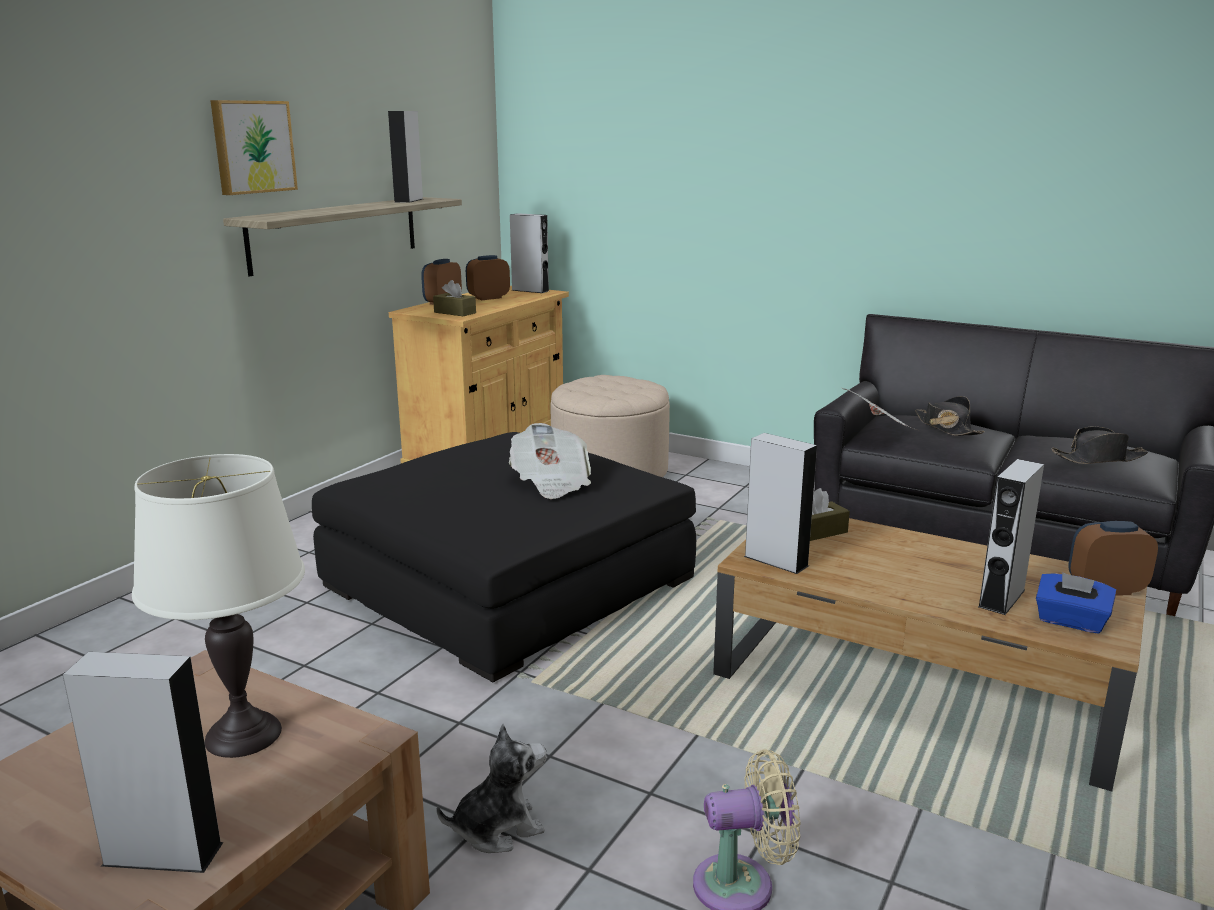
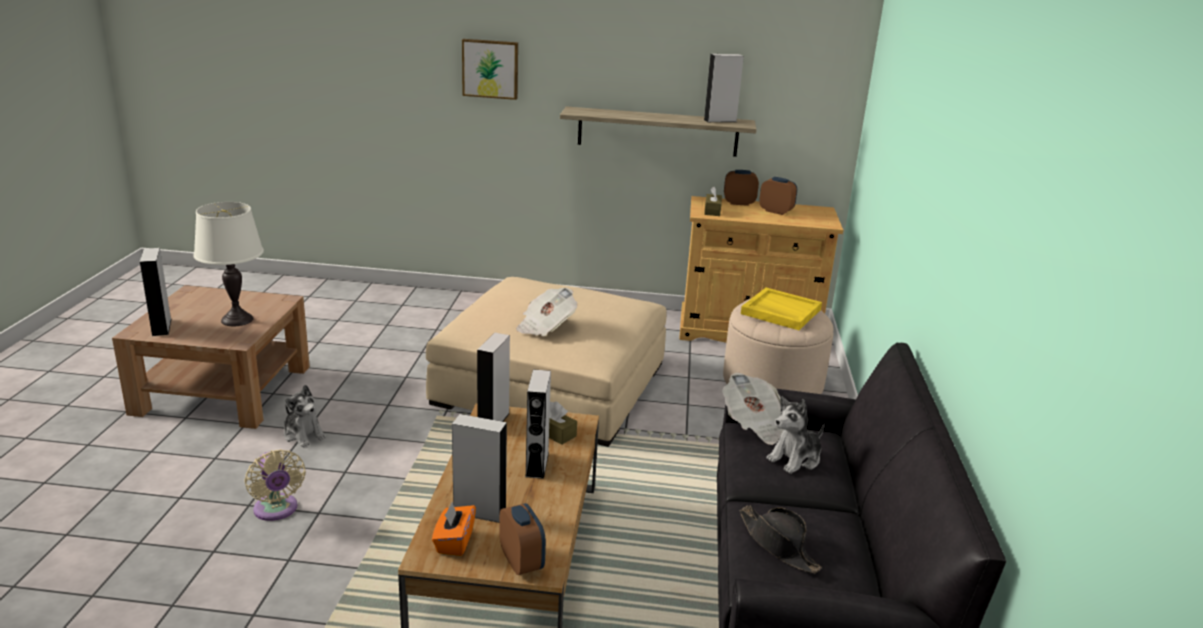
camera: 65 degrees right, 5 degrees up
picture [210,100,298,195] -> picture moved to [462,39,518,100]
black ottoman [312,432,696,682] -> beige ottoman [426,277,667,447]
grey speaker [510,213,549,293] -> grey speaker moved to [525,369,551,479]
black hat [915,396,984,436] -> plush toy [767,396,825,474]
blue tissue box [1036,572,1116,634] -> orange tissue box [432,502,476,556]
none -> yellow tray [741,288,822,330]

